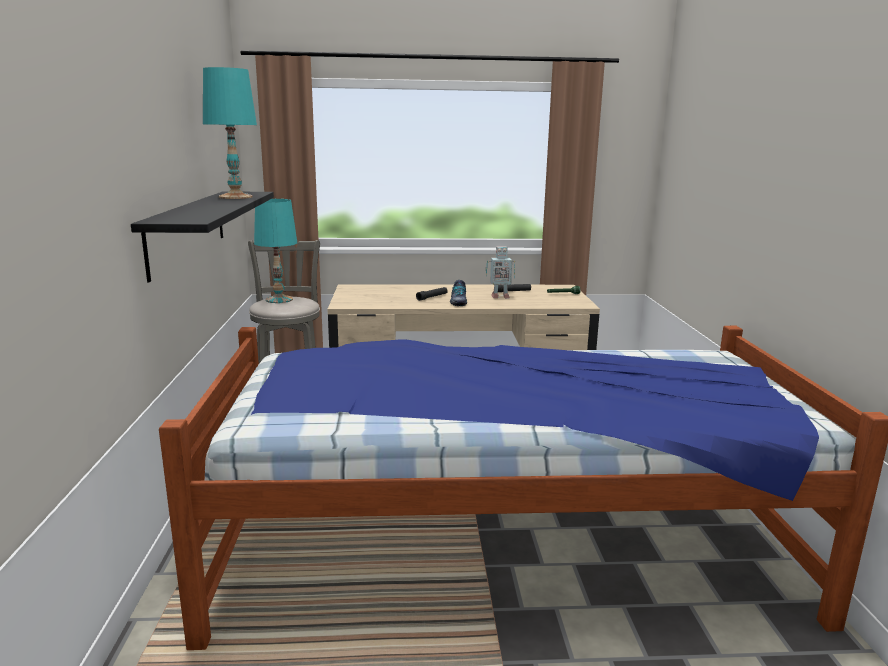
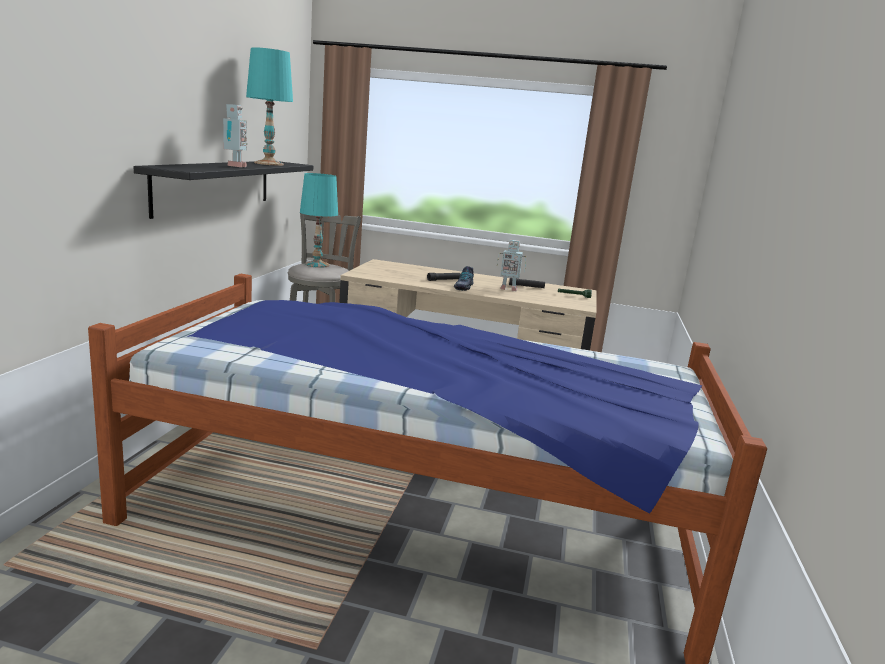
camera: 15 degrees right, 0 degrees up
none -> toy robot [223,104,248,167]

